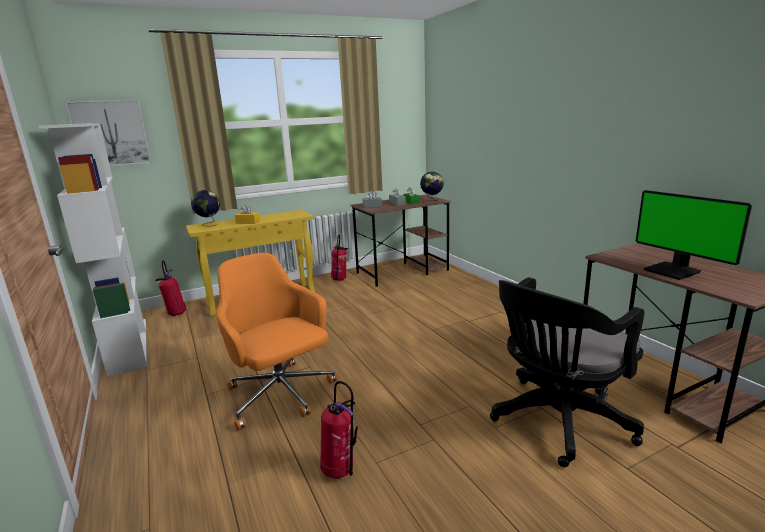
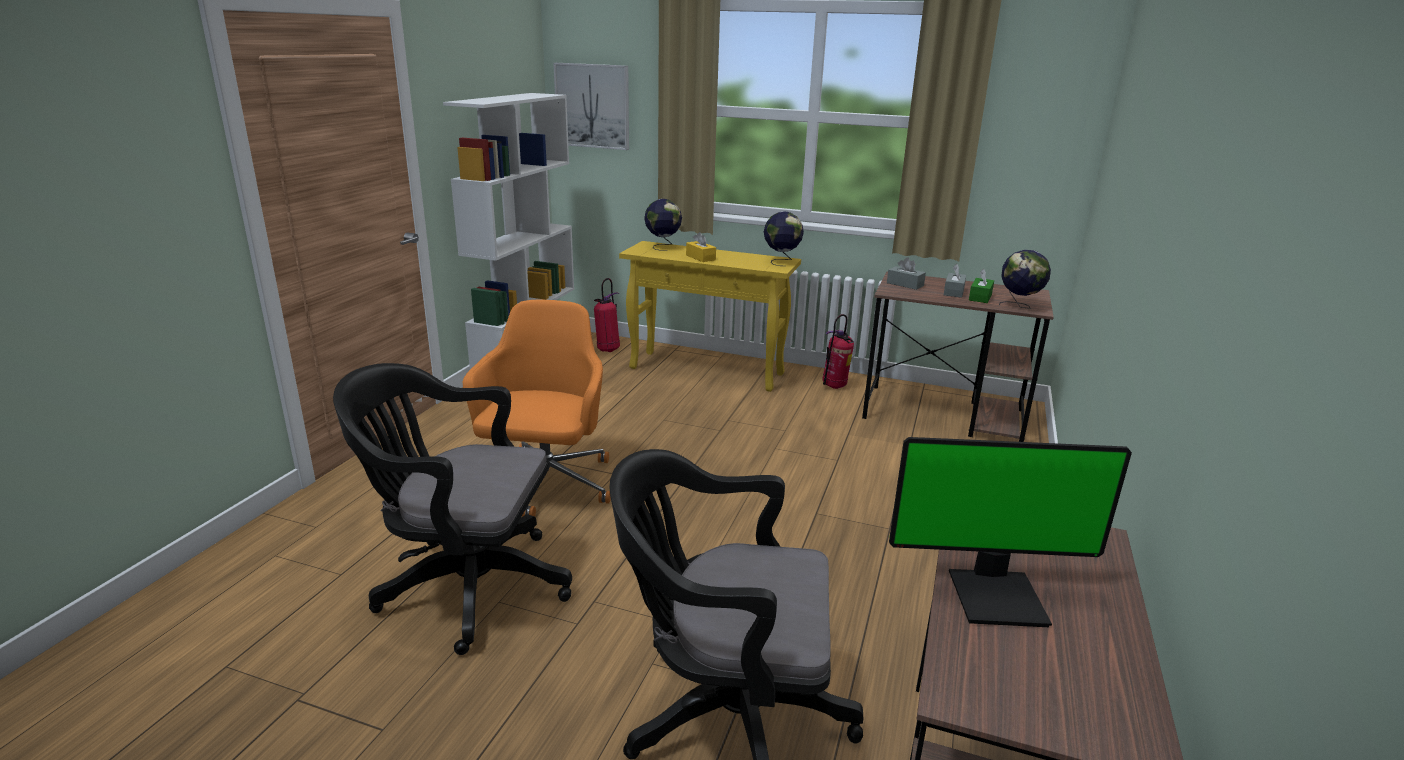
camera: 45 degrees right, 5 degrees up
fire extinguisher [320,381,358,479] -> black office chair [333,363,572,655]
monitor [636,190,752,280] -> monitor turned 105 degrees counterclockwise [889,437,1132,627]
none -> globe [764,212,804,266]

